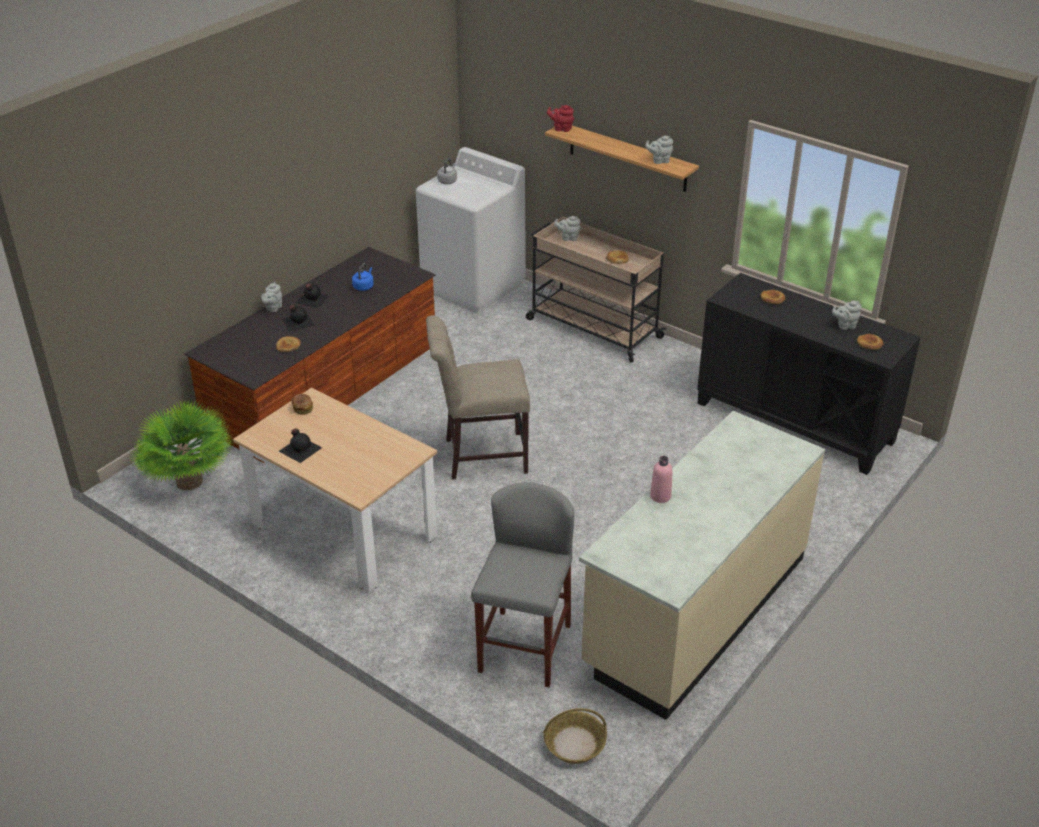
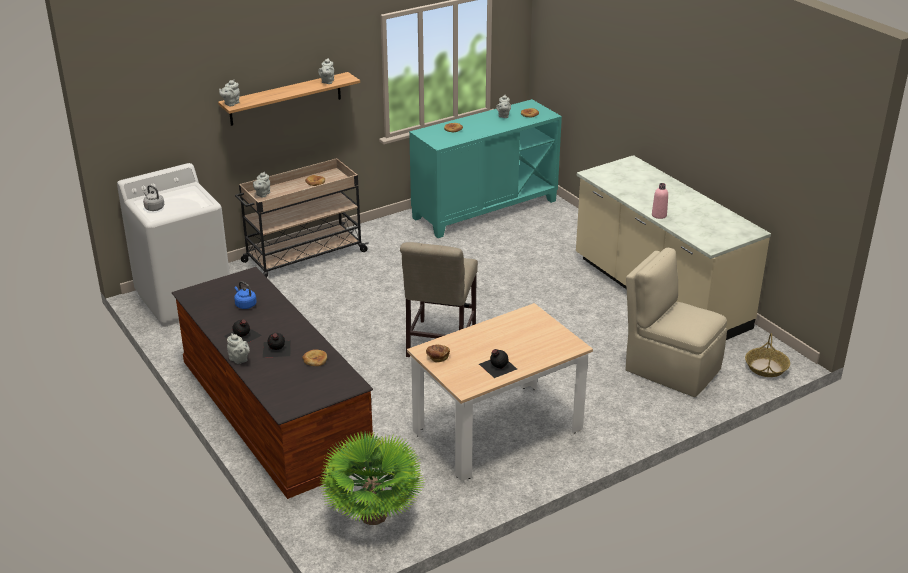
camera: 70 degrees left, 5 degrees down
grey stool [471,482,574,687] -> beige chair [625,248,727,397]
red teapot [547,105,574,132] -> grey teapot [219,80,240,106]
black cabinet [697,273,921,475] -> turquoise cabinet [409,99,562,238]

